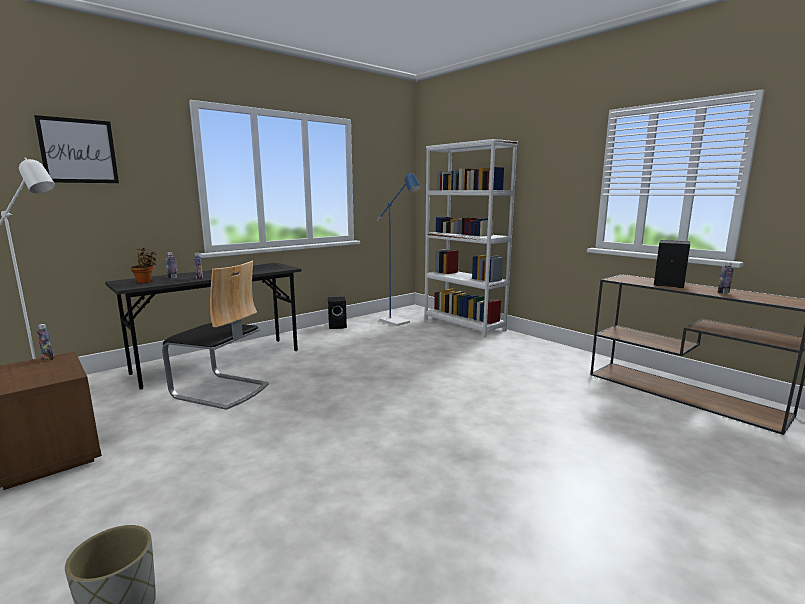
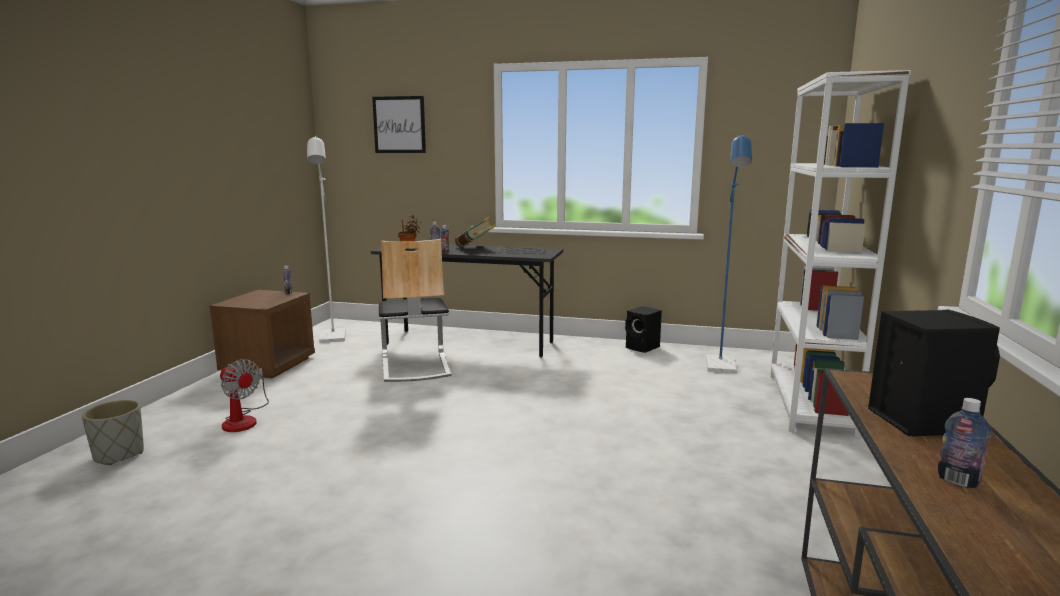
camera: 55 degrees right, 0 degrees up
none -> fan [220,359,269,432]
none -> book [455,216,496,248]

